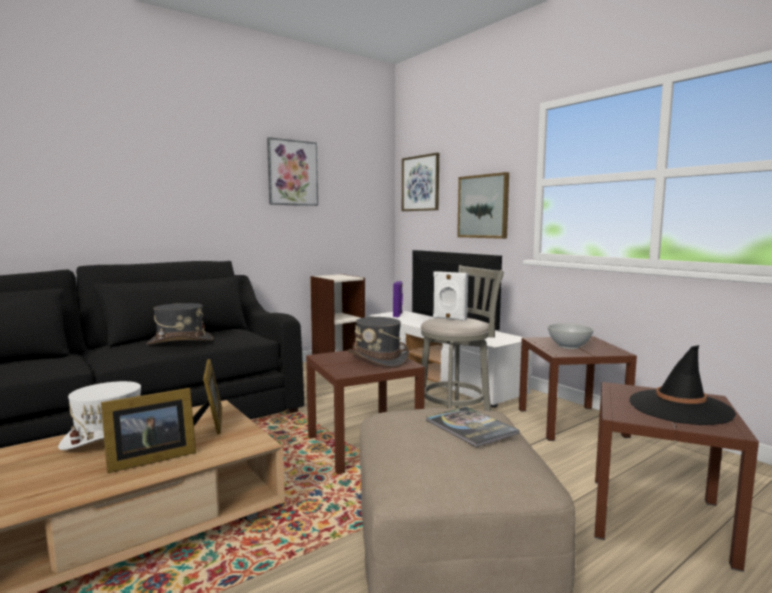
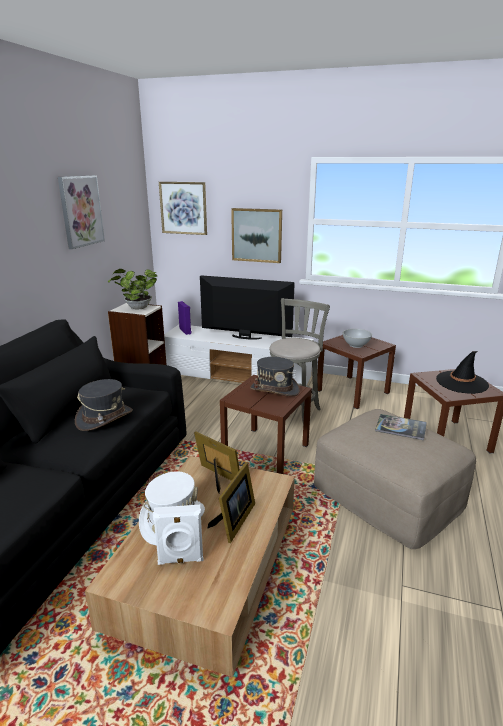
camera: 35 degrees left, 15 degrees up
white speaker [433,271,468,321] -> white speaker moved to [153,505,204,565]
none -> potted plant [108,269,157,310]

